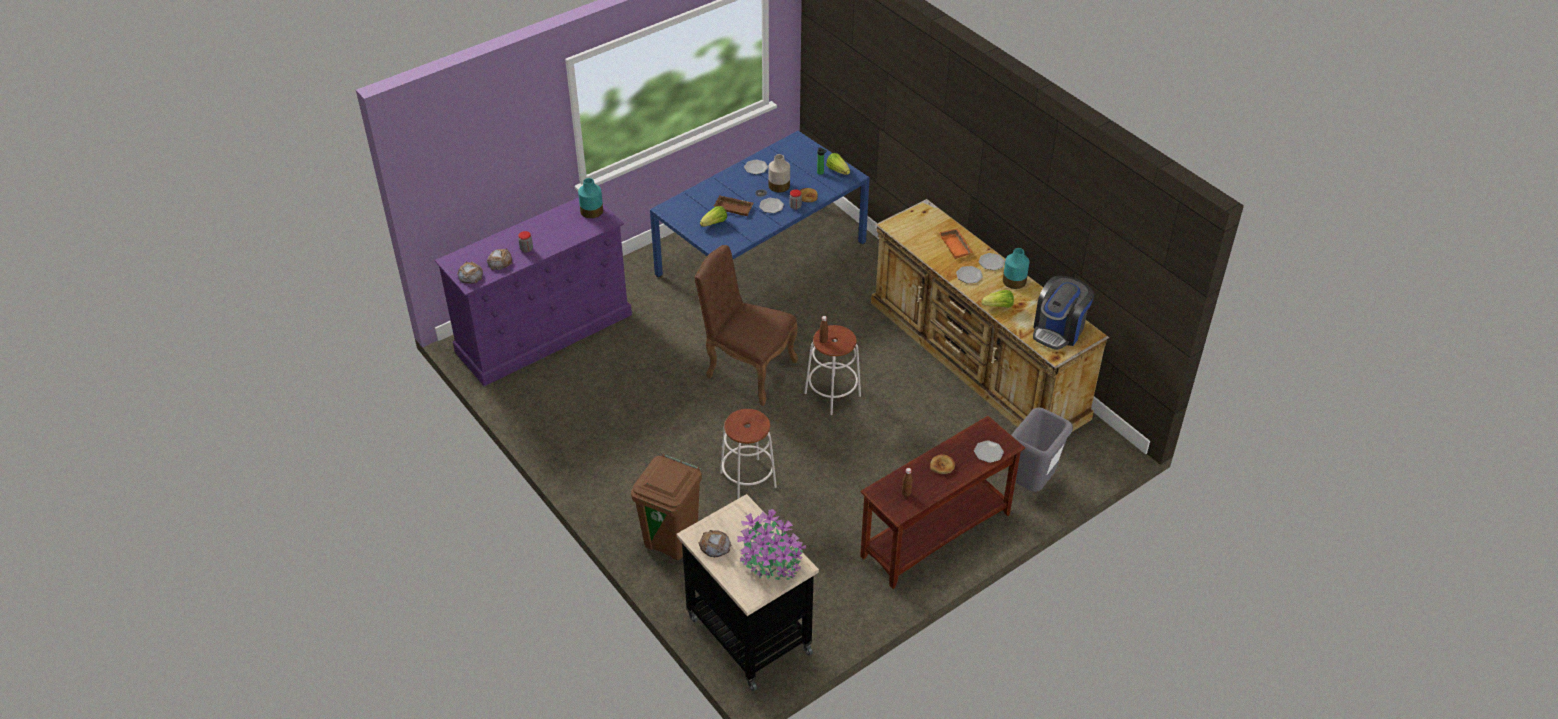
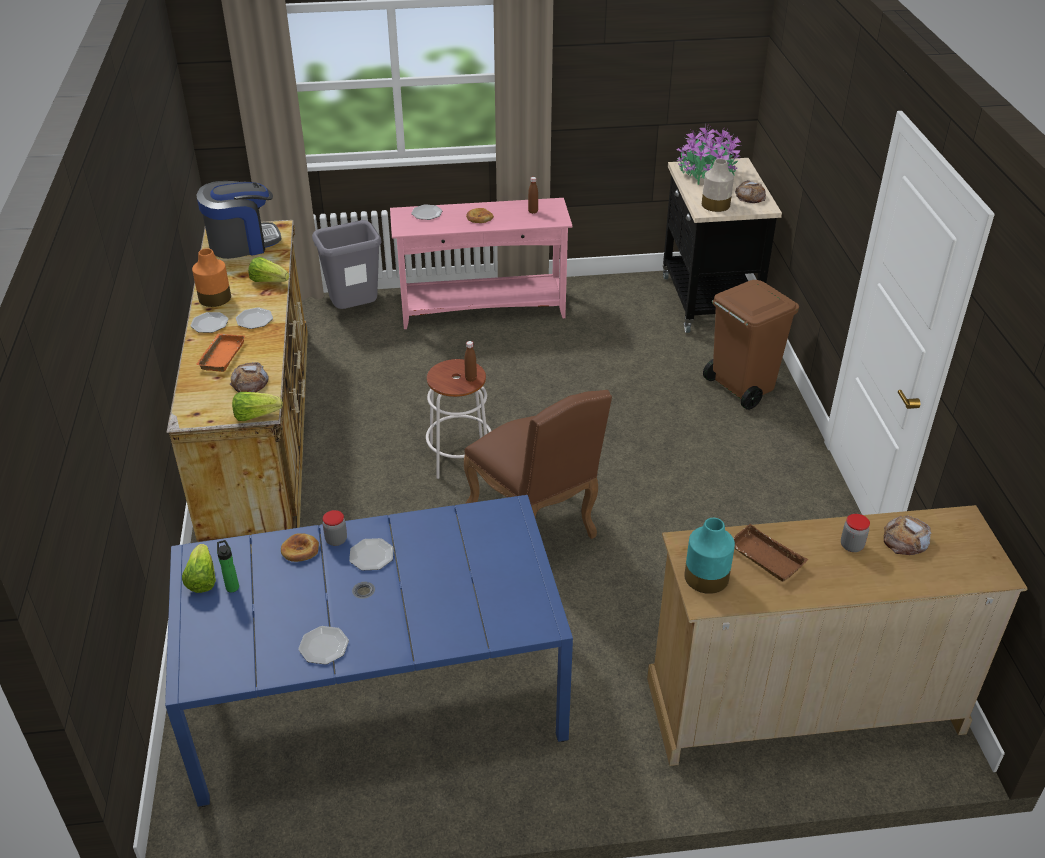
camera: 150 degrees left, 5 degrees down
purple dresser [435,198,632,386] -> brown dresser [647,505,1028,766]
bread [457,261,483,284] -> bread moved to [230,362,268,392]
lettuce [700,206,727,227] -> lettuce moved to [232,392,283,421]
brown tray [714,195,754,216] -> brown tray moved to [733,524,808,581]
white stool [720,409,777,499] -> none
beige vase [768,154,790,192] -> beige vase moved to [702,159,734,212]
brown console table [860,416,1025,589] -> pink console table [390,198,573,329]
turquoise vase [1003,248,1030,289] -> orange vase [192,249,231,307]

